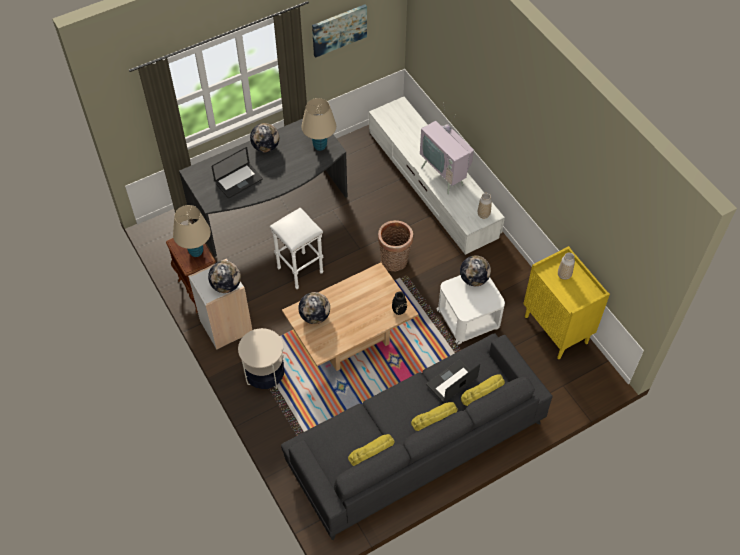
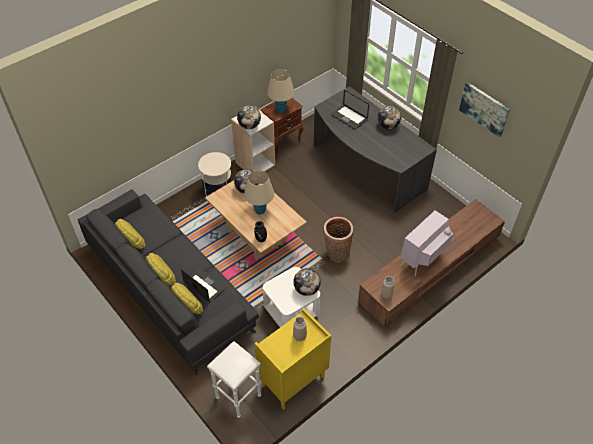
camera: 80 degrees right, 5 degrees down
white stool [270,208,323,289] -> white stool moved to [207,341,261,418]
beige table lamp [301,98,336,151] -> beige table lamp moved to [244,170,274,215]
white tv stand [369,97,505,255] -> brown tv stand [358,199,505,327]

